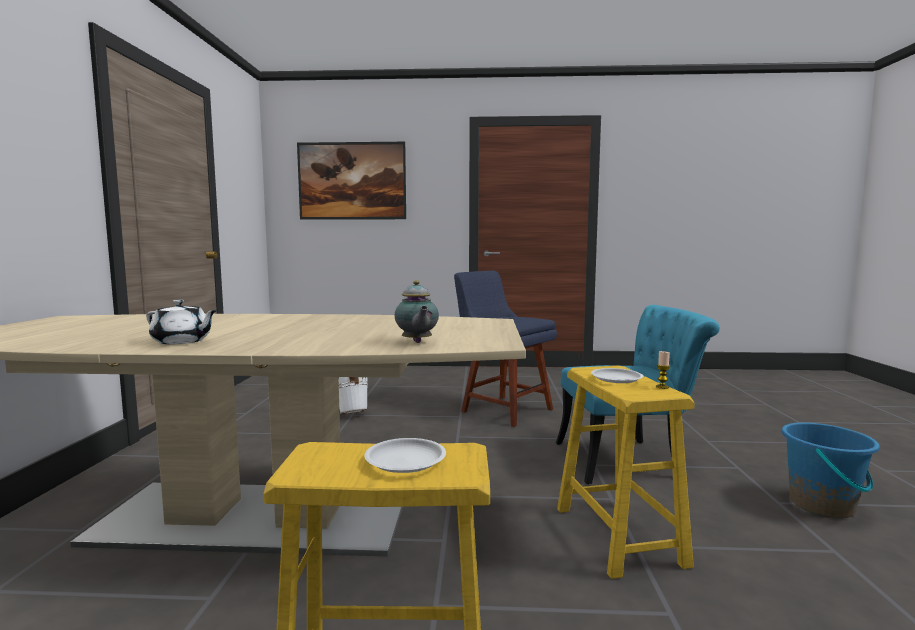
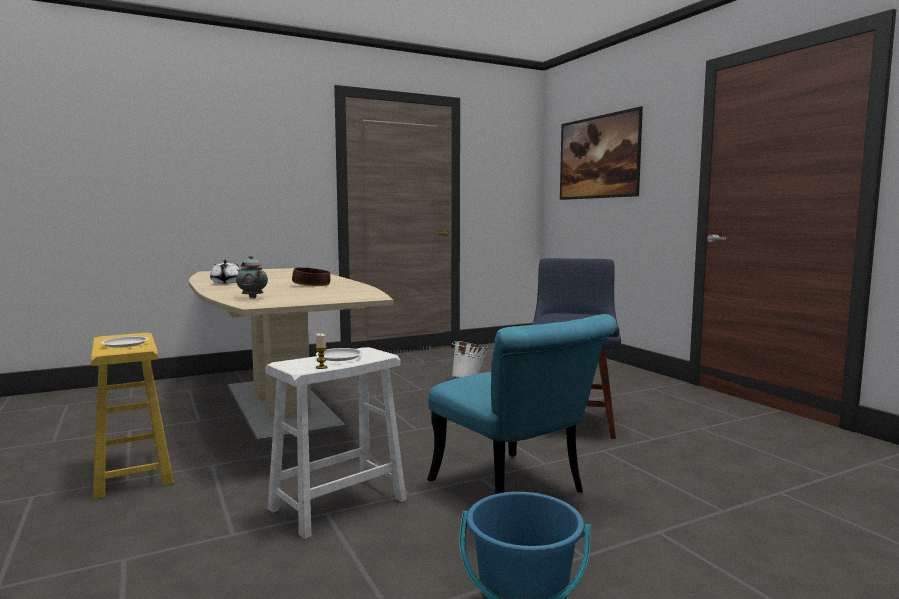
camera: 60 degrees right, 0 degrees up
teapot [395,280,439,343] -> teapot turned 90 degrees clockwise [236,255,268,298]
yellow stool [557,366,695,579] -> white stool [265,347,406,539]
none -> bowl [292,267,330,286]

